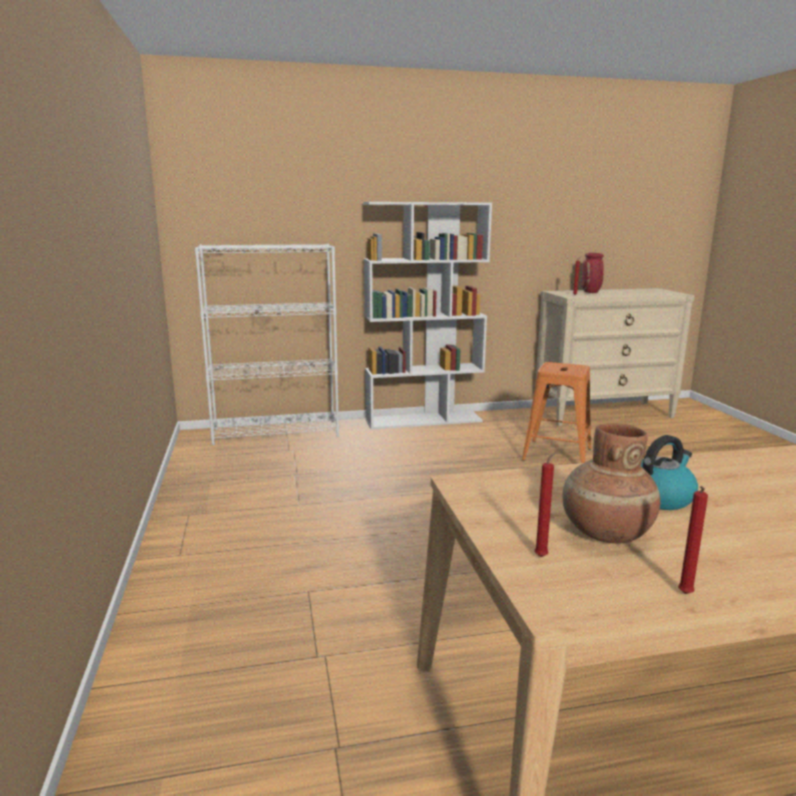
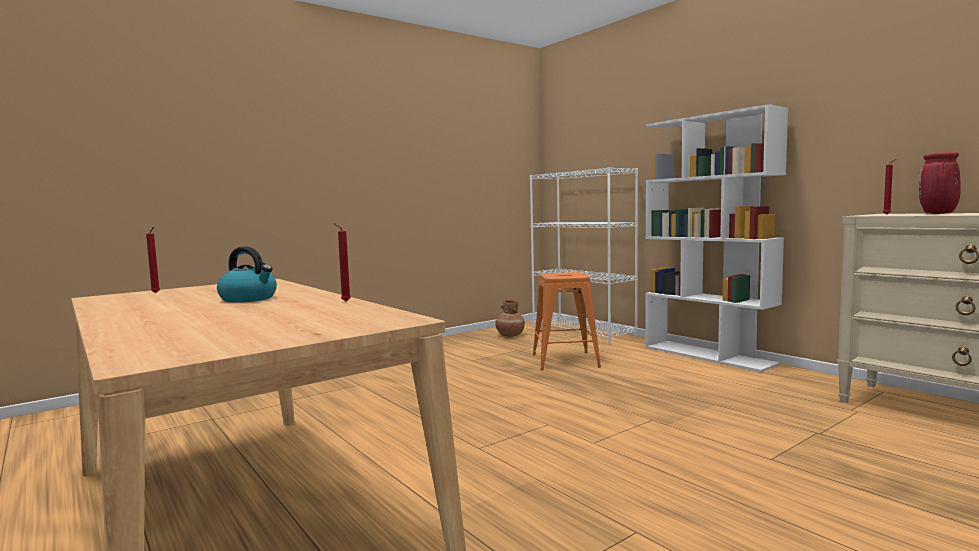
camera: 65 degrees right, 10 degrees down
orange stool [522,362,591,463] -> orange stool moved to [533,272,601,370]
brown vase [563,423,660,544] -> brown vase moved to [495,300,525,337]
red candle [678,486,708,594] -> red candle moved to [333,223,351,302]

